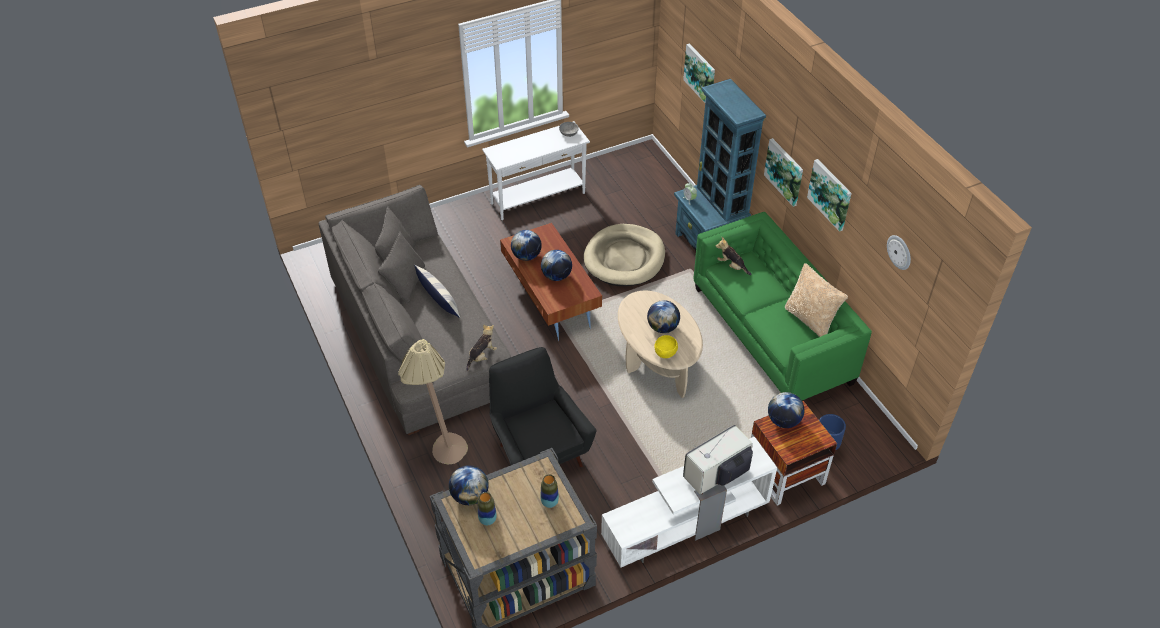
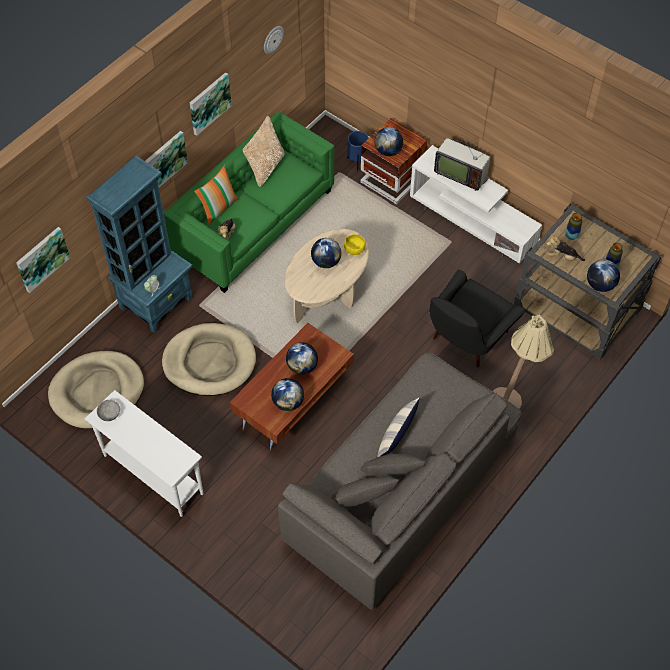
camera: 115 degrees left, 10 degrees up
plush toy [466,324,497,371] -> plush toy moved to [546,234,585,261]
none -> beige dog bed [48,351,144,429]
none -> pillow [194,165,239,225]

